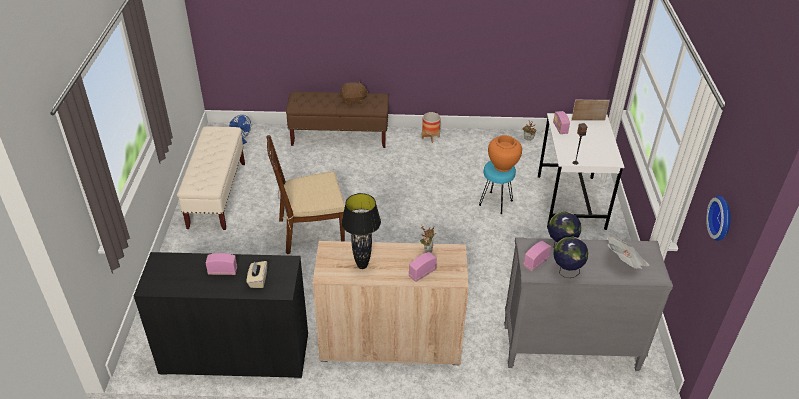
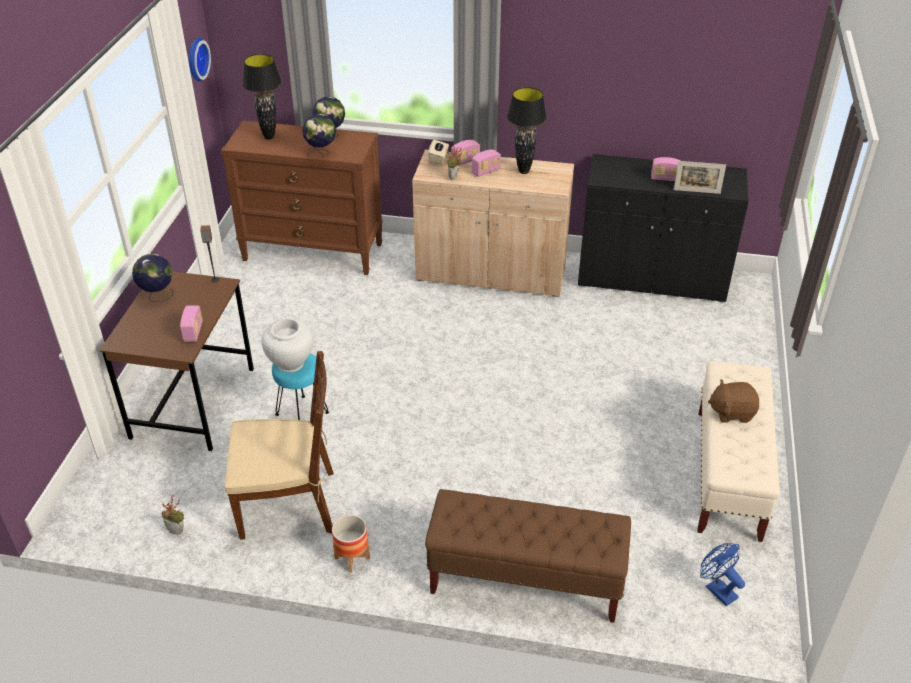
camera: 170 degrees left, 0 degrees up
beige tissue box [247,261,267,288] -> beige tissue box moved to [428,140,449,164]
brown chair [266,135,345,254] -> brown chair moved to [224,351,334,540]
brown plush toy [340,81,369,105] -> brown plush toy moved to [708,379,759,423]
orange vase [488,135,522,172] -> white vase [262,319,313,372]
grey dresser [504,237,673,371] -> brown dresser [221,120,383,275]
radio [523,241,551,271] -> radio moved to [472,150,501,177]
white desk [538,113,624,230] -> brown desk [99,271,254,451]
picture frame [571,100,610,121] -> picture frame moved to [674,161,726,194]
newspaper [607,237,650,269] -> black table lamp [243,54,281,140]
none -> globe [132,254,174,302]

